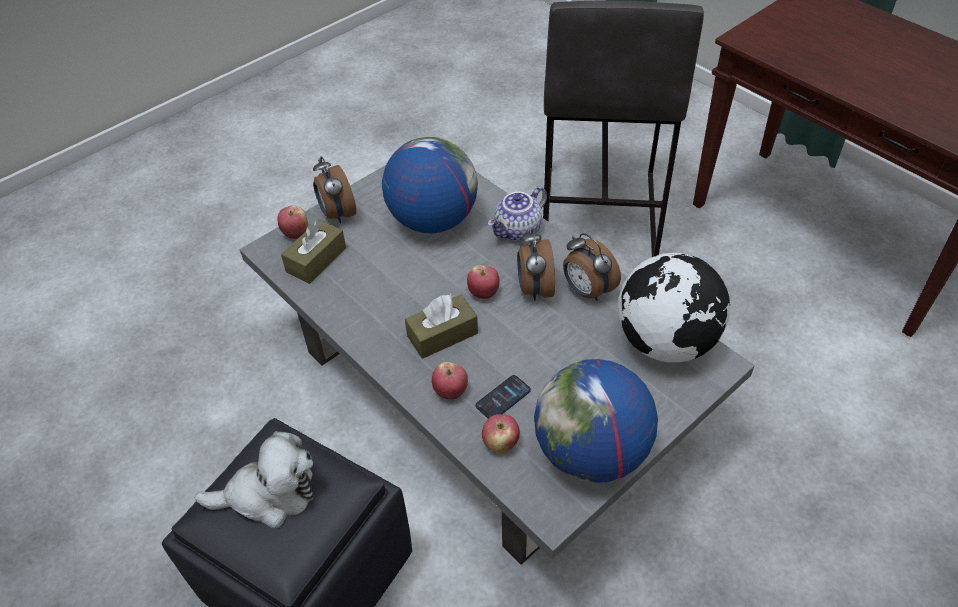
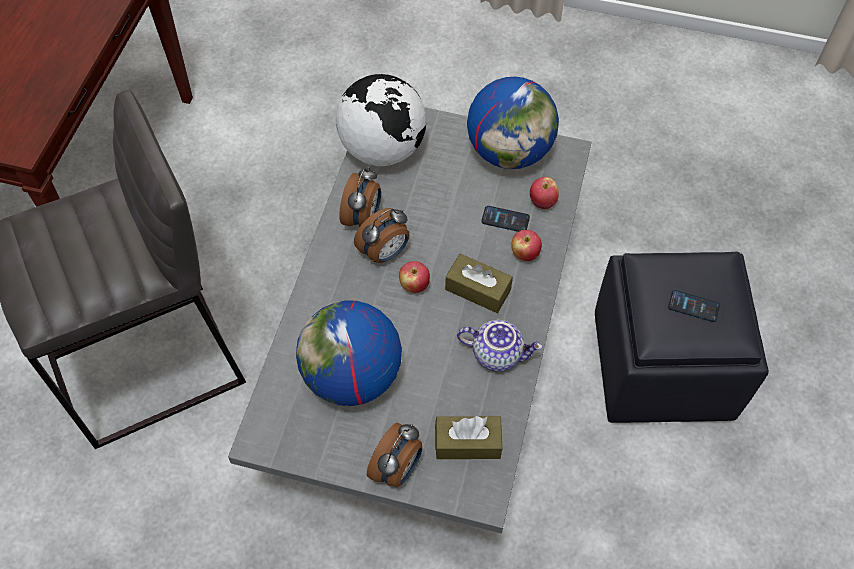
camera: 125 degrees left, 10 degrees up
plush toy [195,431,314,529] -> phone [668,290,720,322]
apple [277,205,308,239] -> none
teapot [488,187,547,241] -> teapot moved to [457,320,542,372]

